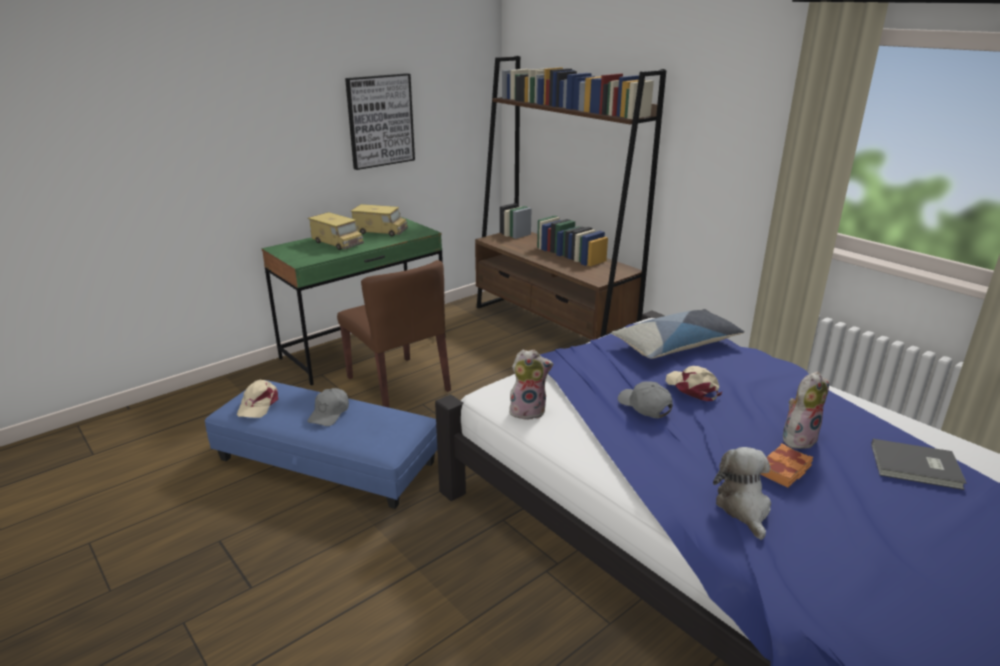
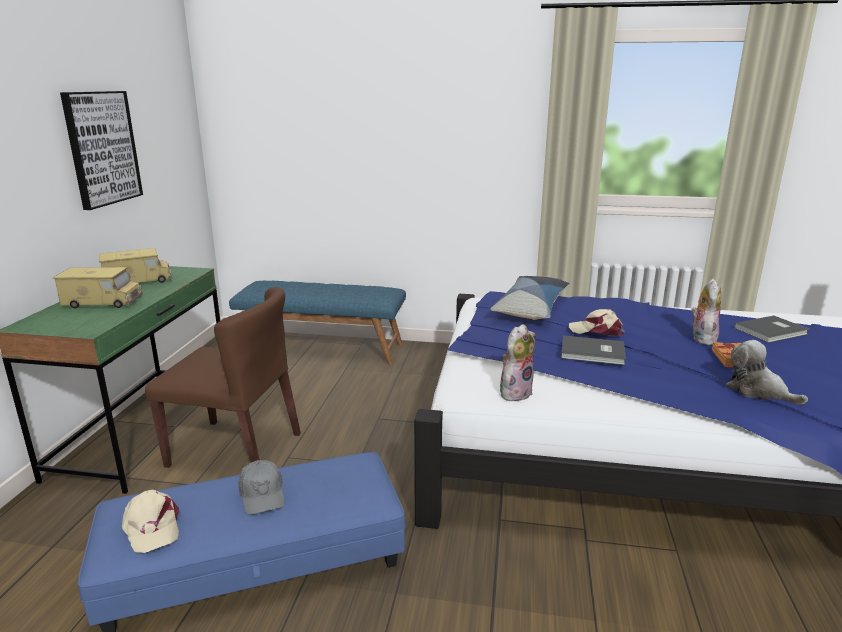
camera: 40 degrees left, 5 degrees down
brown bookcase [475,56,666,340] -> blue bench [229,281,406,365]
grey cap [618,381,673,418] -> grey book [561,336,626,365]

